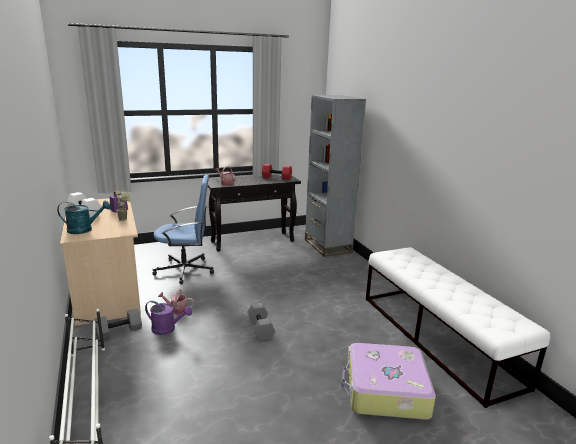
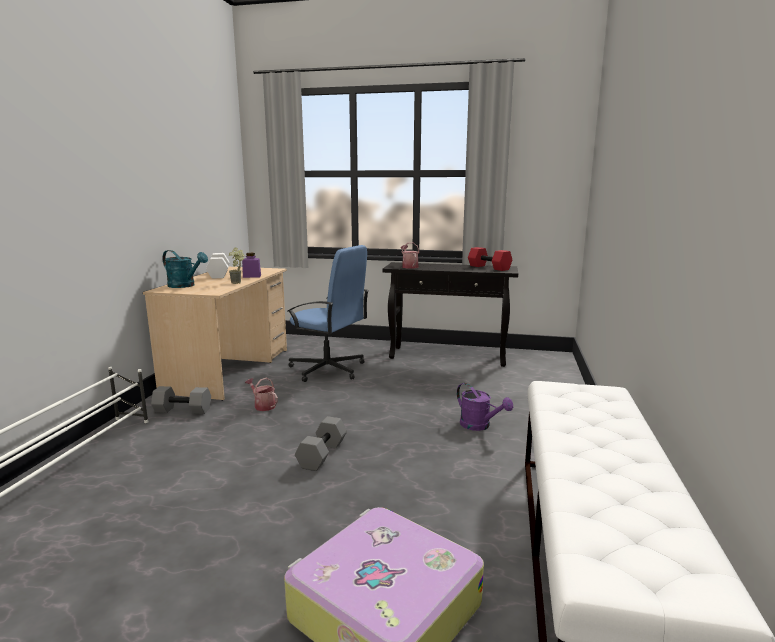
camera: 35 degrees right, 5 degrees down
purple watering can [145,301,192,335] -> purple watering can moved to [457,383,513,431]
grey bookcase [305,95,366,257] -> none

